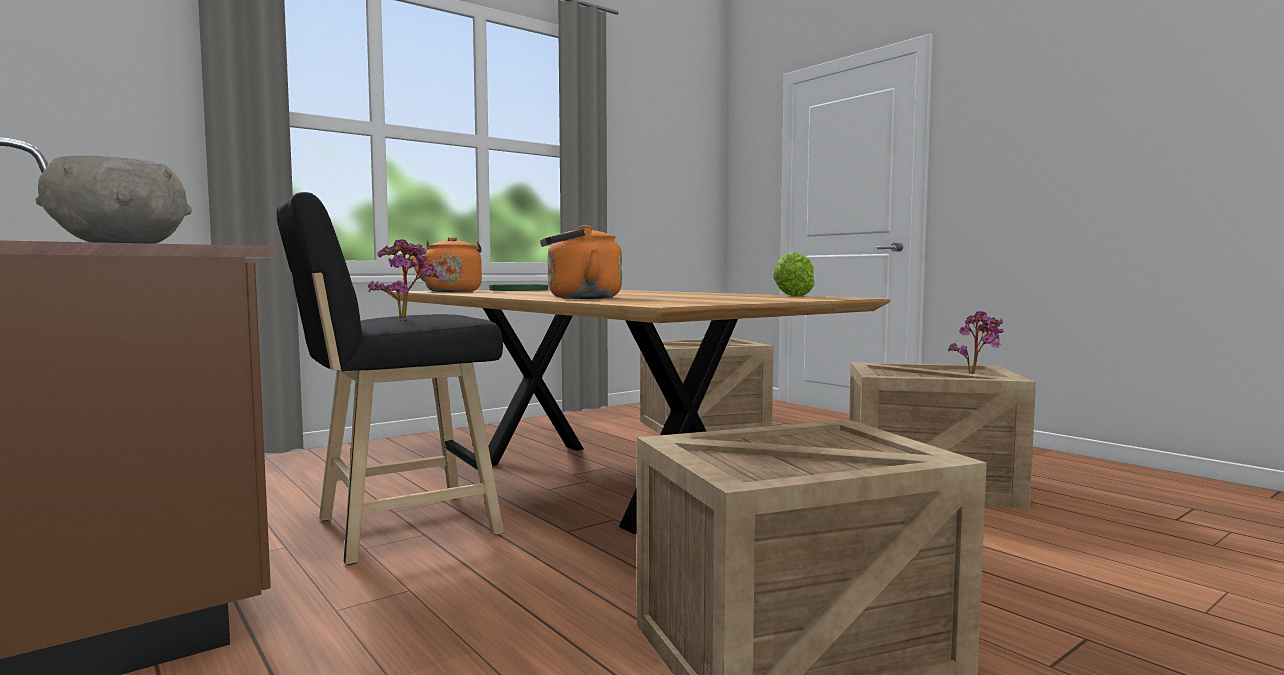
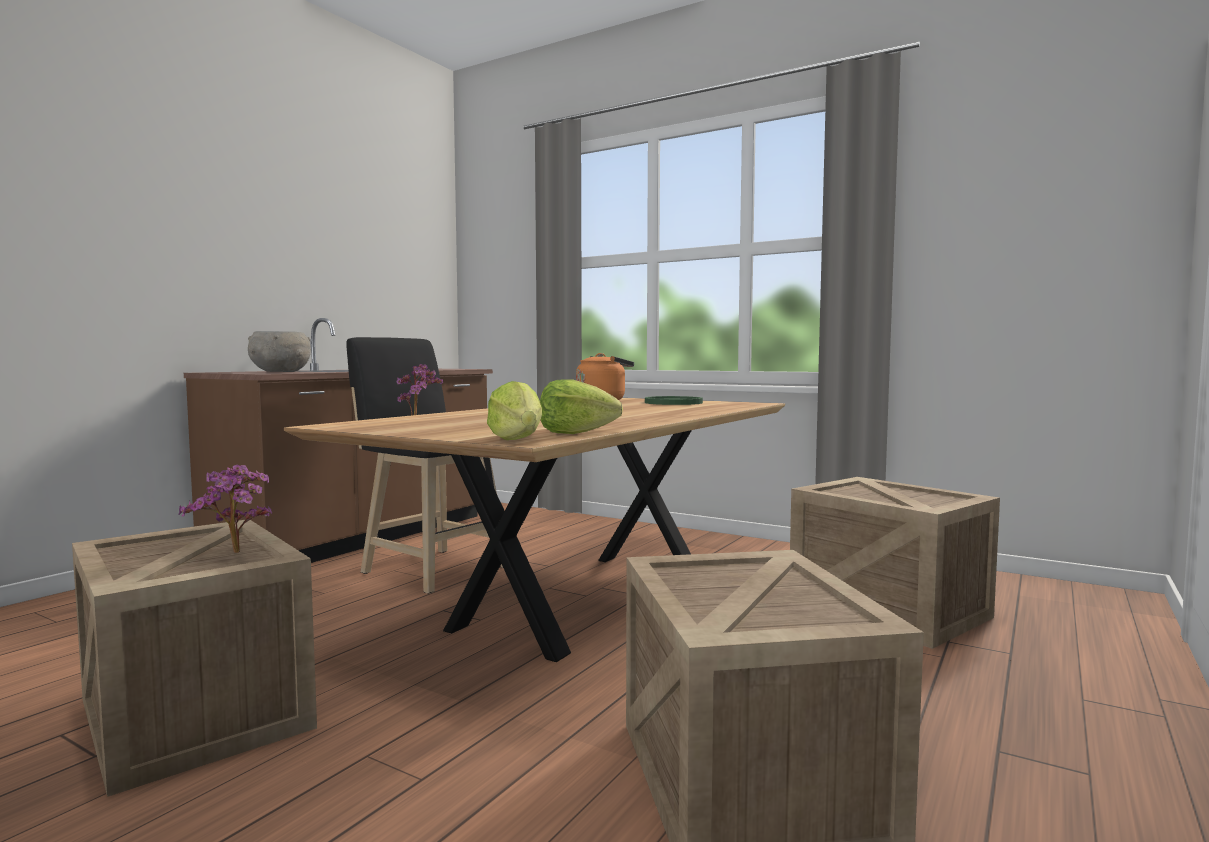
camera: 70 degrees right, 0 degrees up
orange kettle [540,225,622,299] -> none
potted plant [948,311,1004,374] -> potted plant moved to [179,464,272,553]
none -> lettuce [487,381,542,440]

